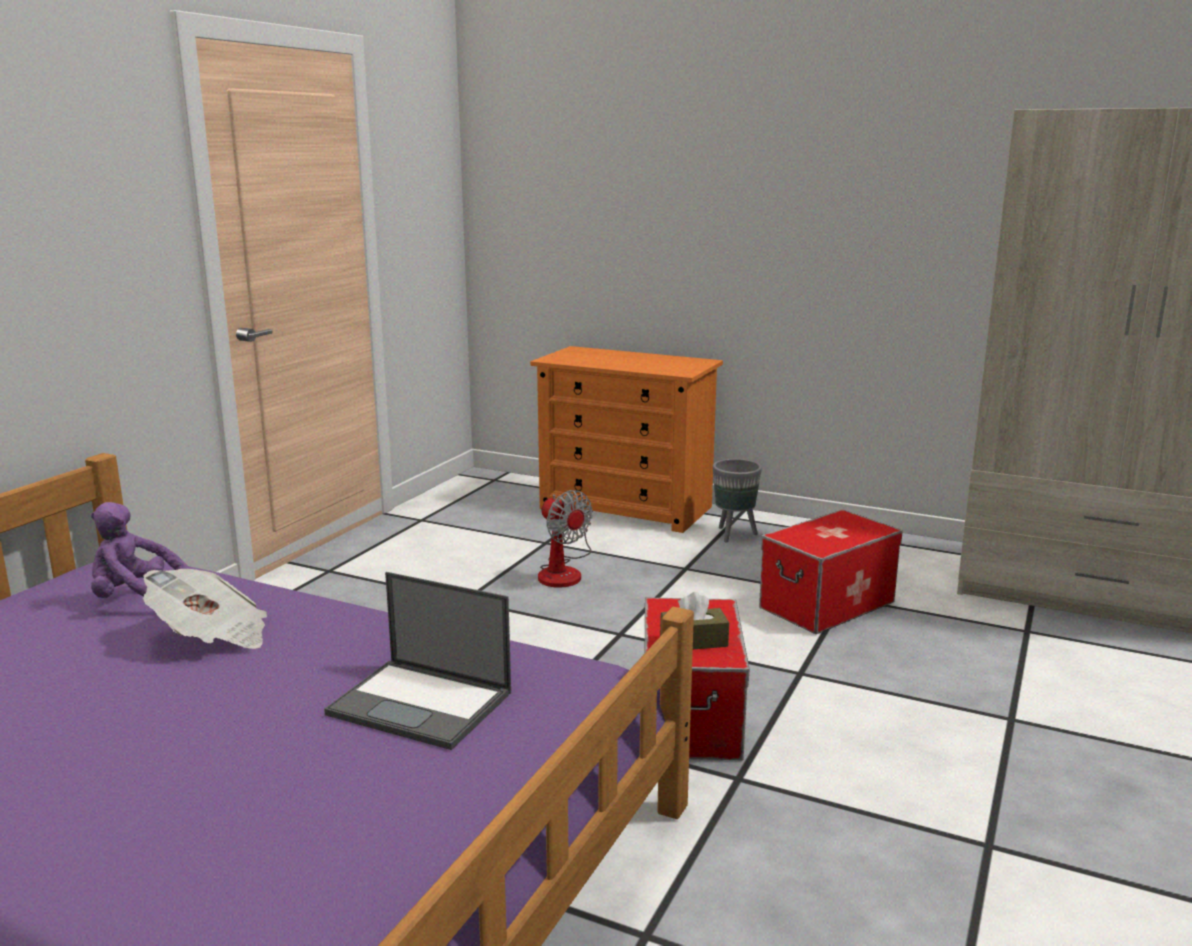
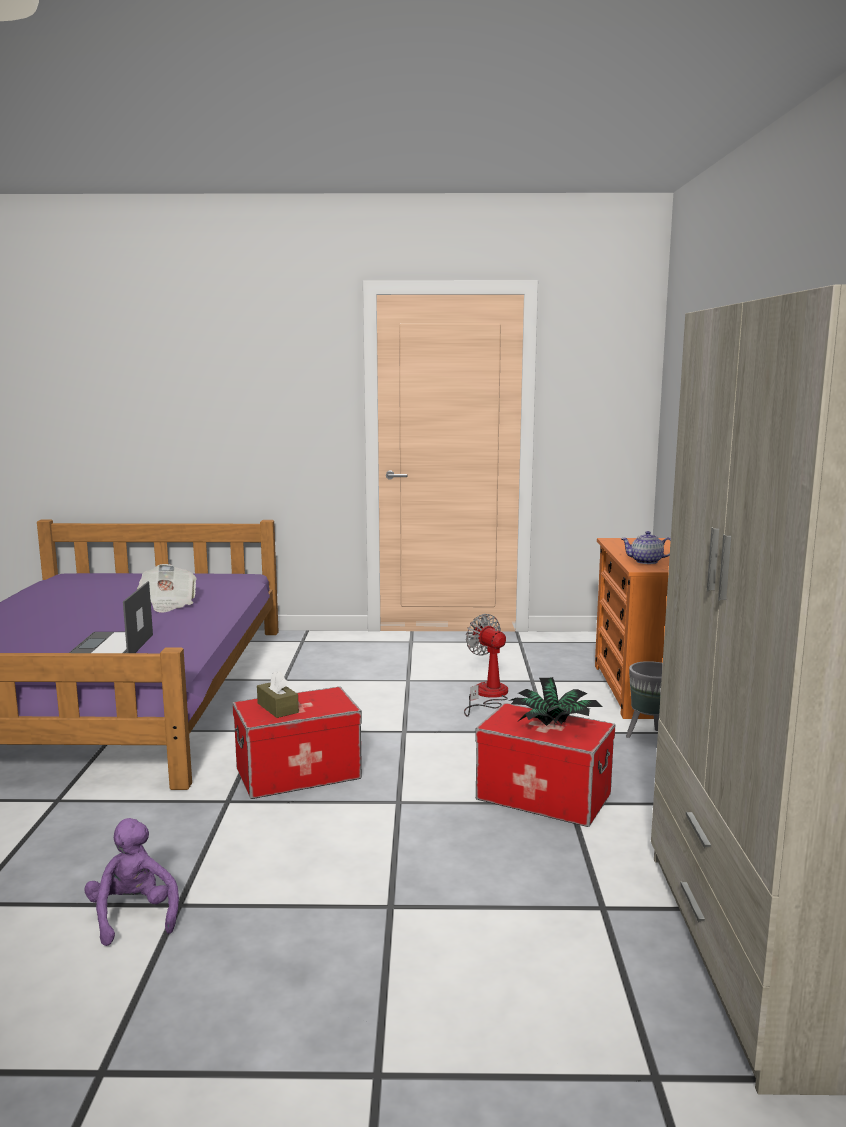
camera: 65 degrees right, 5 degrees down
purple plush toy [91,502,190,598] -> purple plush toy moved to [84,818,179,946]
fan [538,490,593,588] -> fan turned 120 degrees clockwise [464,614,508,717]
none -> potted plant [511,677,602,726]
none -> teapot [621,531,671,564]

